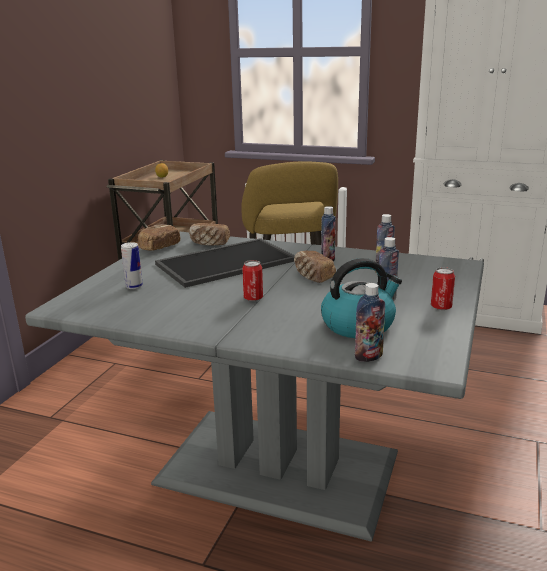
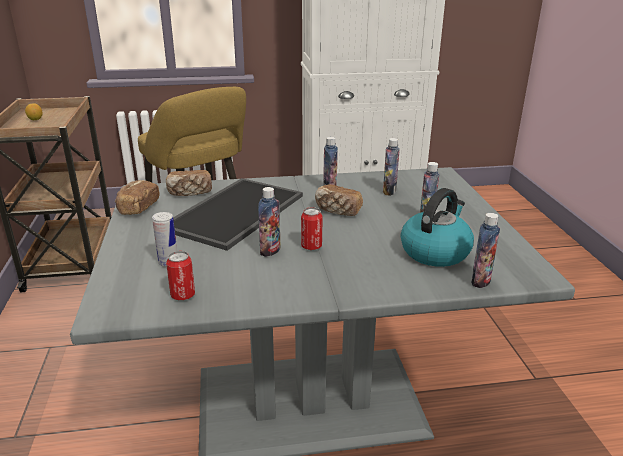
camera: 30 degrees left, 5 degrees up
can [431,267,455,310] -> can moved to [166,251,195,300]
none -> bottle [258,187,281,257]

